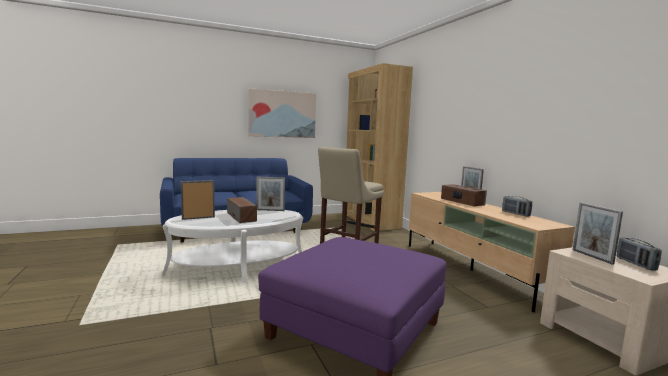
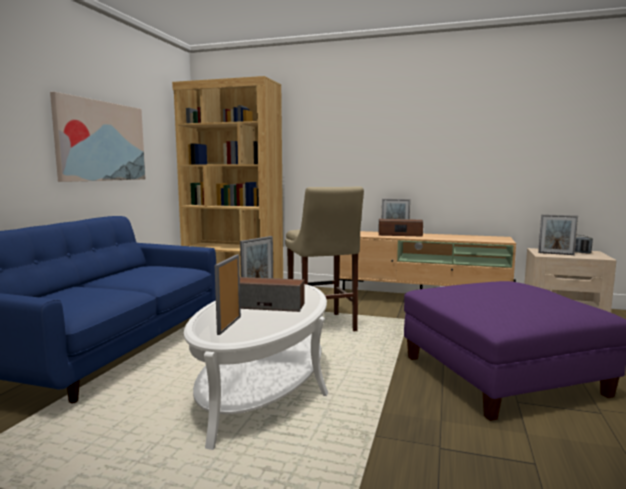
camera: 50 degrees left, 0 degrees up
radio [502,196,532,217] -> none

